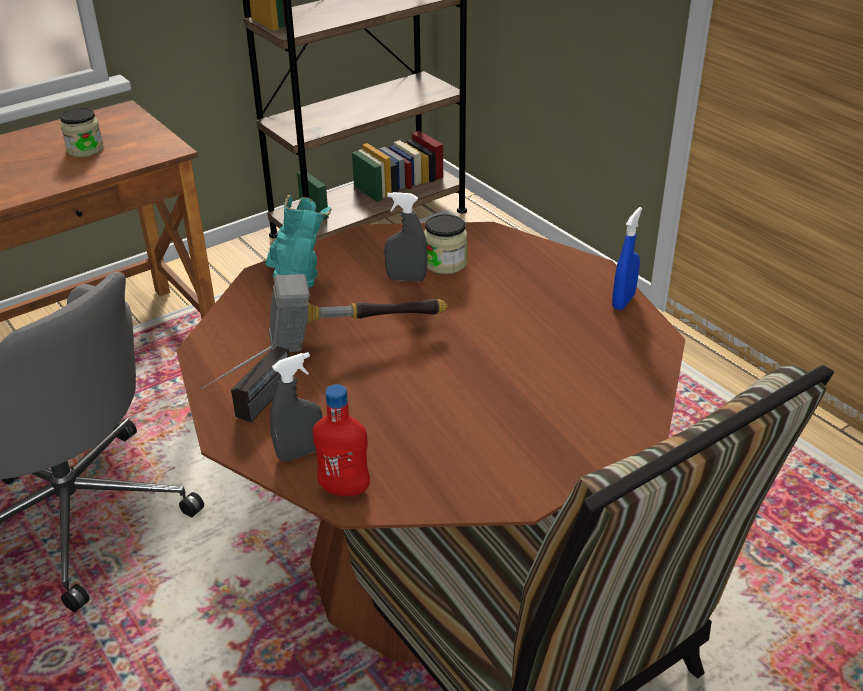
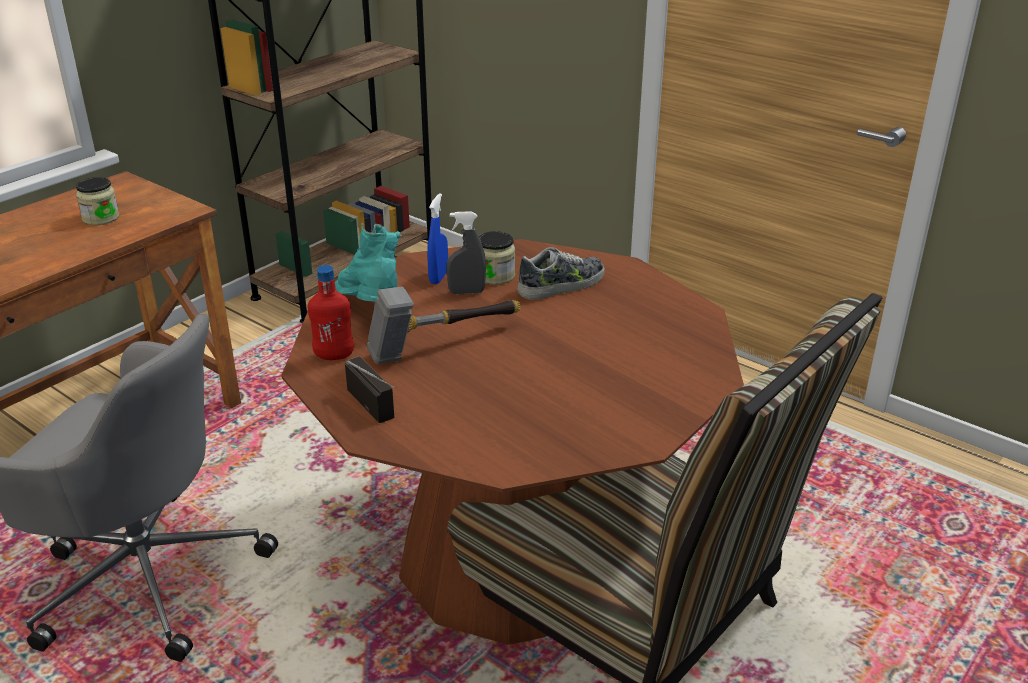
camera: 15 degrees left, 5 degrees down
radio [202,345,289,422] -> radio turned 45 degrees counterclockwise [345,356,396,423]
grey spray bottle [270,352,323,462] -> none
red bottle [313,384,370,496] -> red bottle moved to [308,265,354,360]
blue spray bottle [612,207,642,310] -> blue spray bottle moved to [427,193,448,284]
none -> shoe [517,247,604,300]

